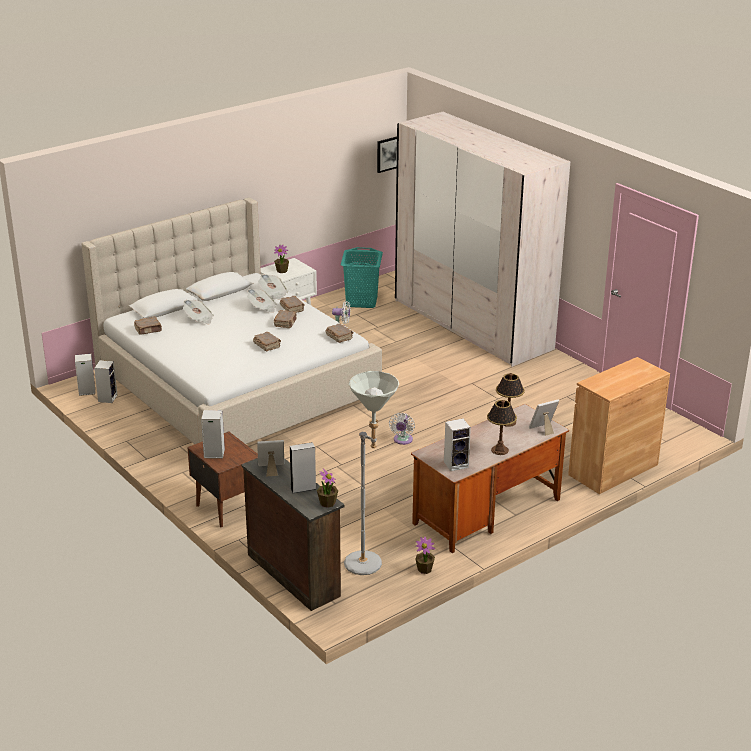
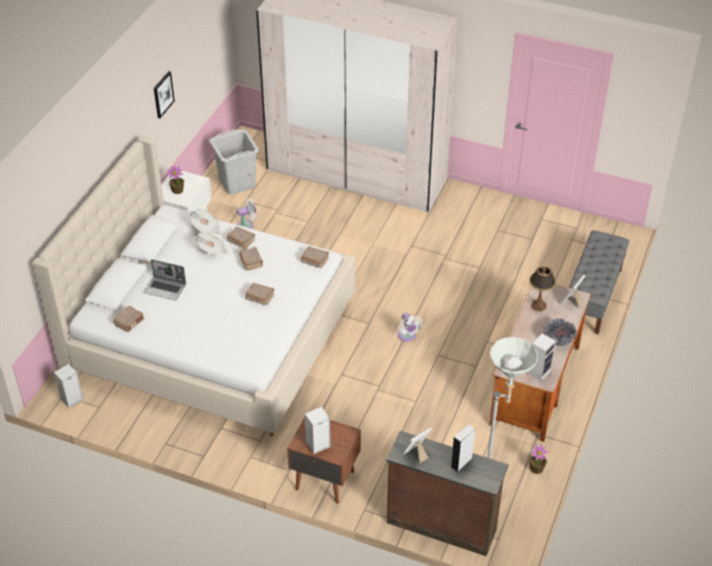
camera: 30 degrees left, 15 degrees up
speaker [94,360,117,403] -> none
newspaper [183,300,214,324] -> laptop [144,259,186,300]
potted plant [317,468,338,508] -> none
turquoise laundry basket [341,247,383,308] -> grey laundry basket [209,130,259,195]
picture [377,137,397,173] -> picture moved to [154,71,175,118]
table lamp [487,400,517,455] -> bowl [544,318,577,346]
brown cabinet [568,357,670,494] -> grey bench [569,230,629,334]

